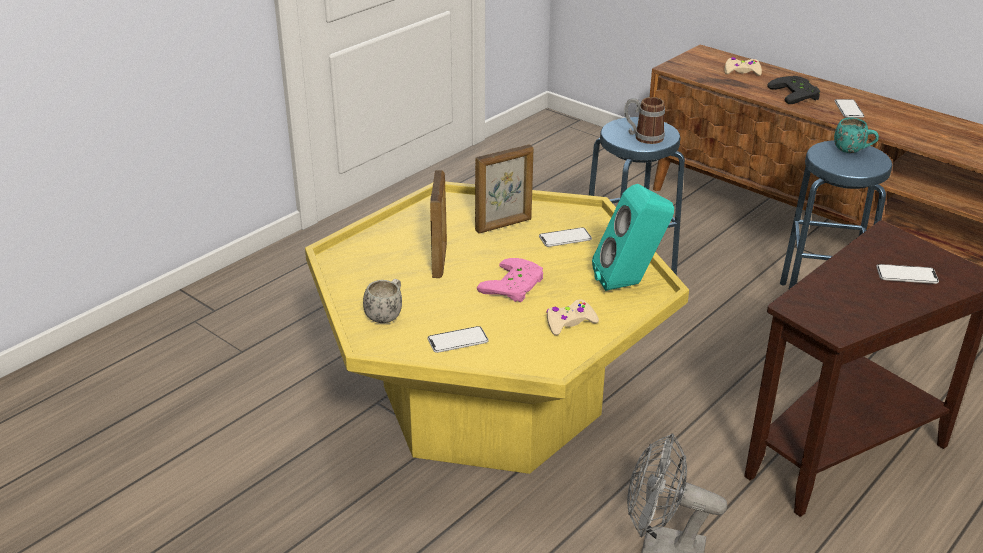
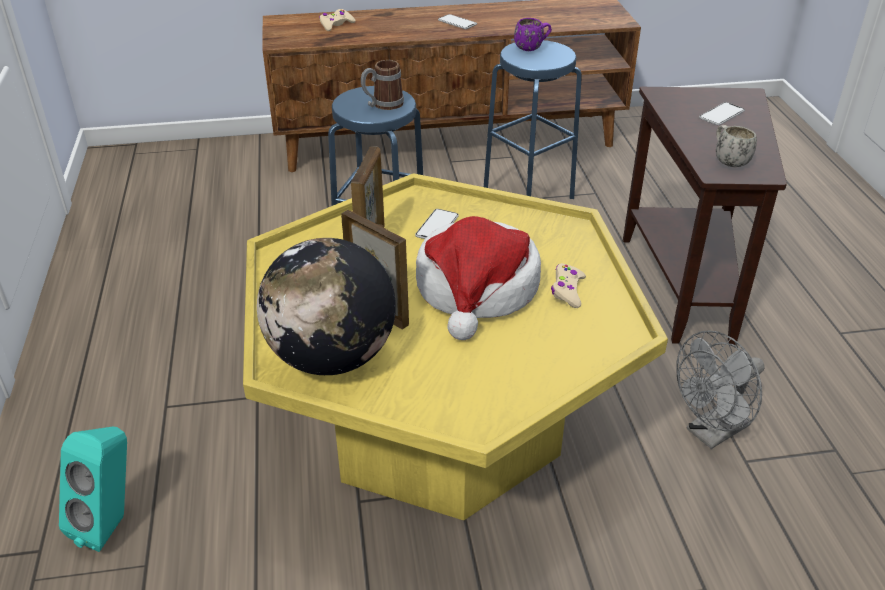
camera: 50 degrees left, 5 degrees up
white mug [363,279,402,323] -> white mug moved to [716,125,757,167]
phone [427,326,489,353] -> none
pink game controller [477,258,543,302] -> hat [416,216,541,340]
turquoise speaker [592,184,674,291] -> turquoise speaker moved to [59,427,127,552]
black game controller [767,76,820,104] -> none
turquoise mug [834,118,879,153] -> purple mug [514,18,552,51]
none -> globe [257,238,396,375]

